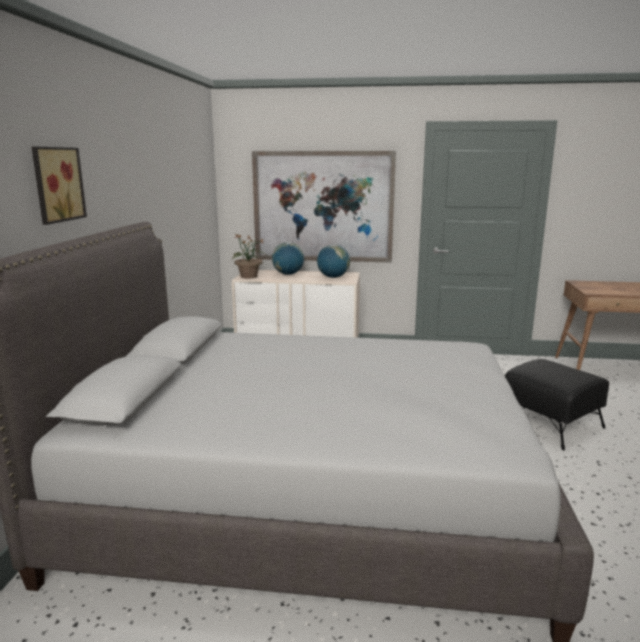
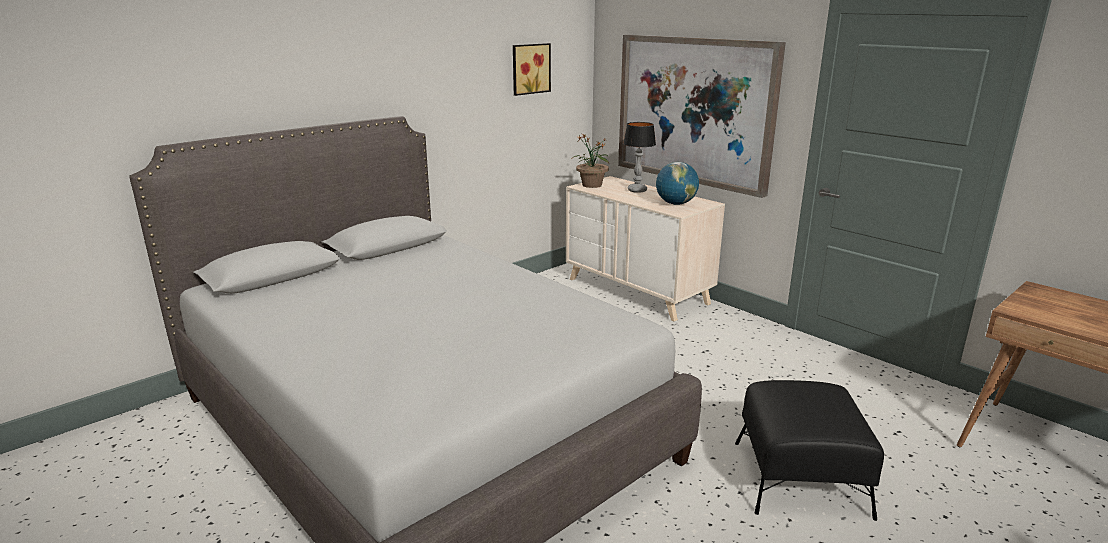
camera: 40 degrees right, 5 degrees up
picture [32,147,87,225] -> picture moved to [513,43,551,96]
globe [272,242,304,275] -> table lamp [623,122,656,193]

